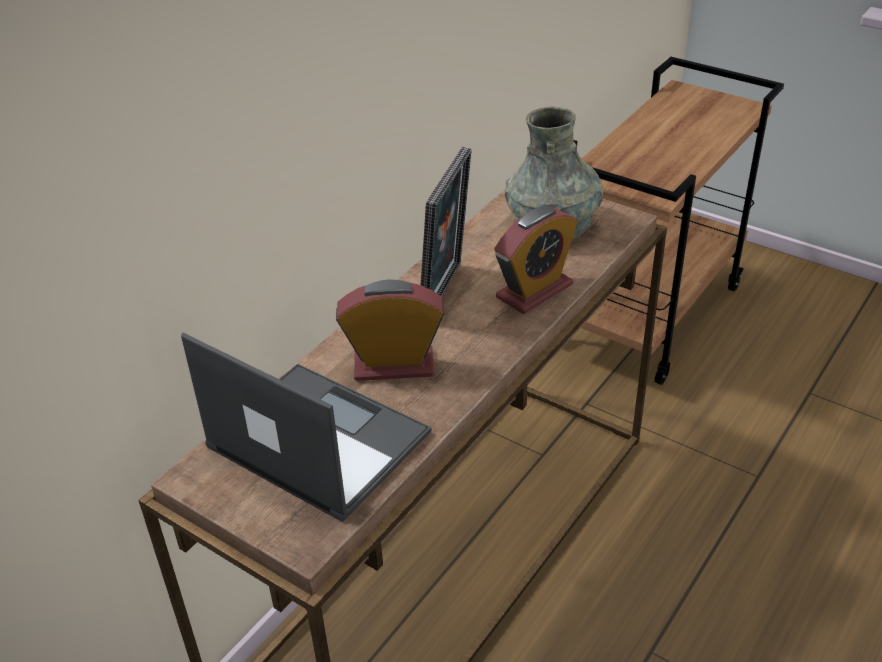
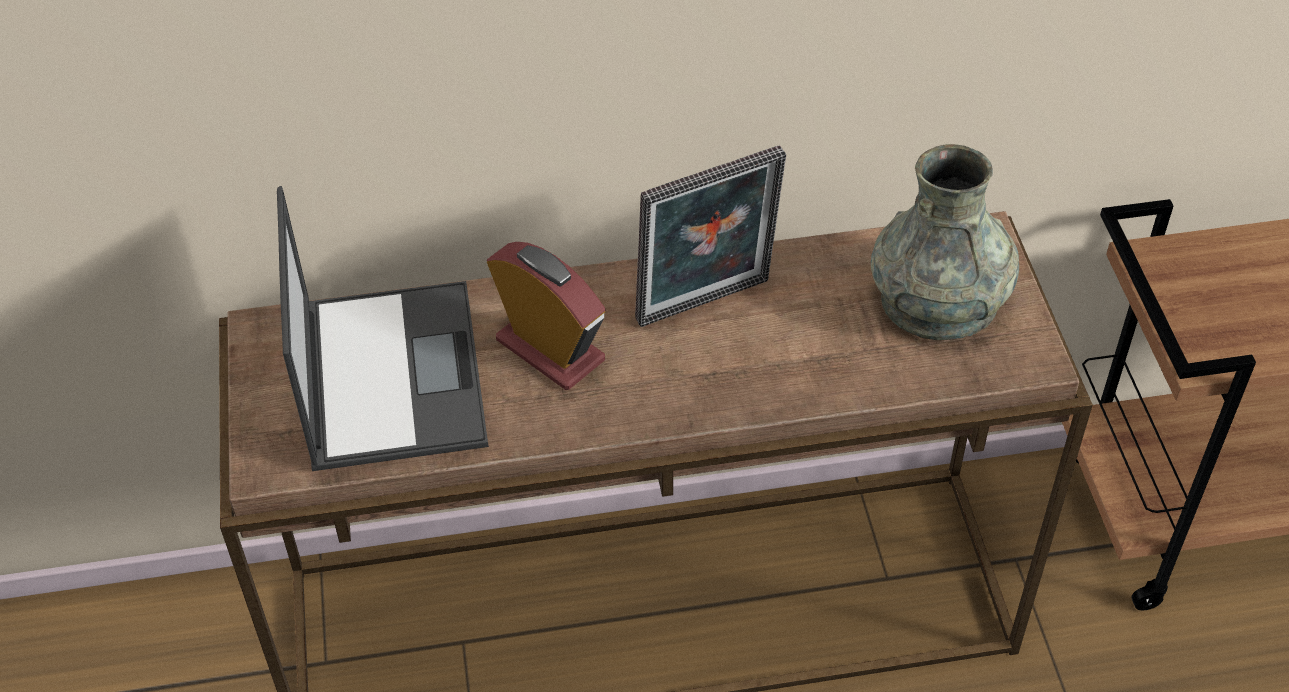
camera: 45 degrees right, 10 degrees up
alarm clock [494,206,578,314] -> none

